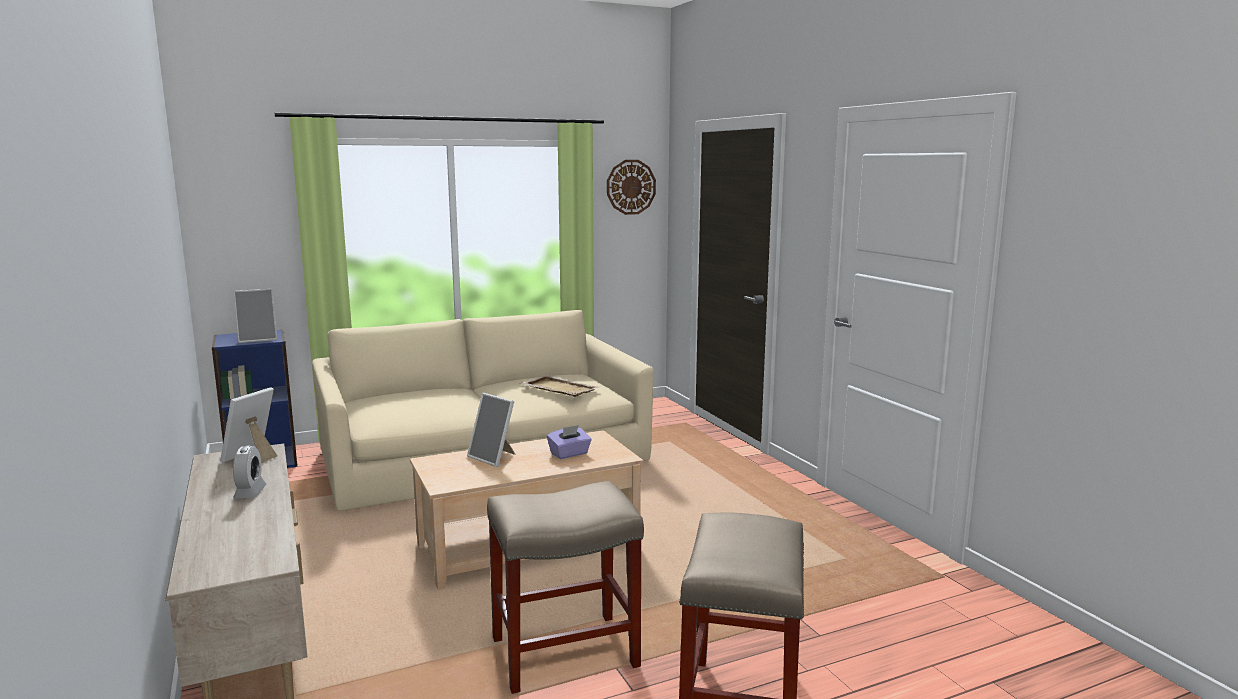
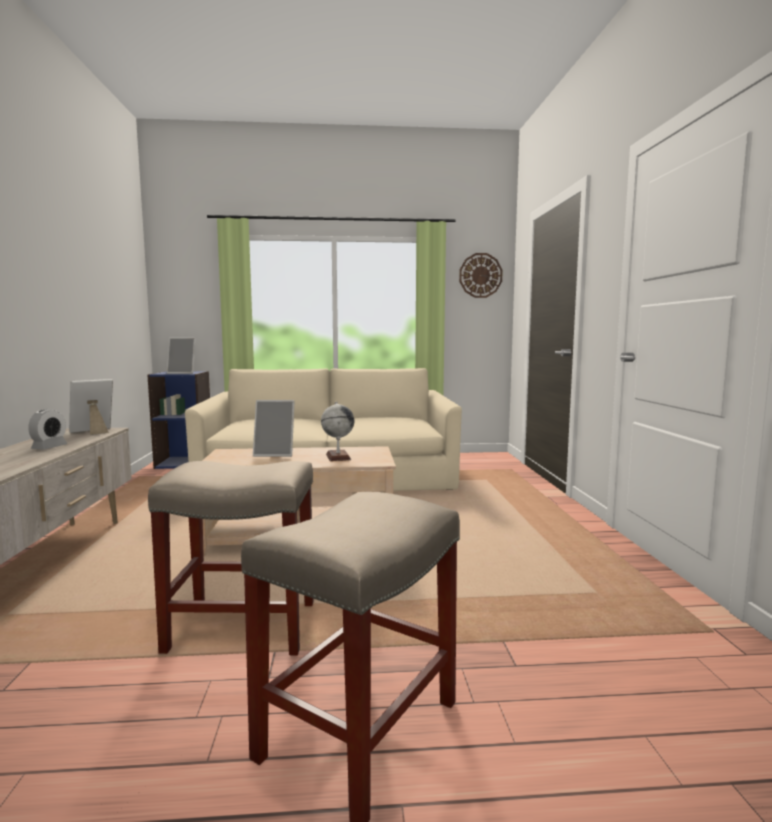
camera: 20 degrees right, 5 degrees down
picture frame [467,393,515,467] -> picture frame turned 60 degrees counterclockwise [253,400,295,457]
beige tray [519,375,601,397] -> none
purple tissue box [547,425,592,459] -> globe [321,402,354,461]

